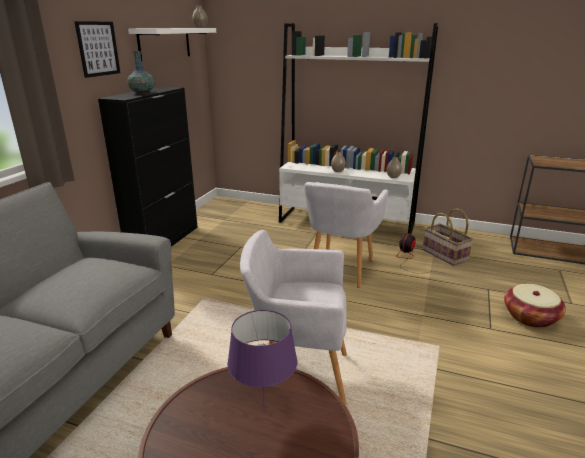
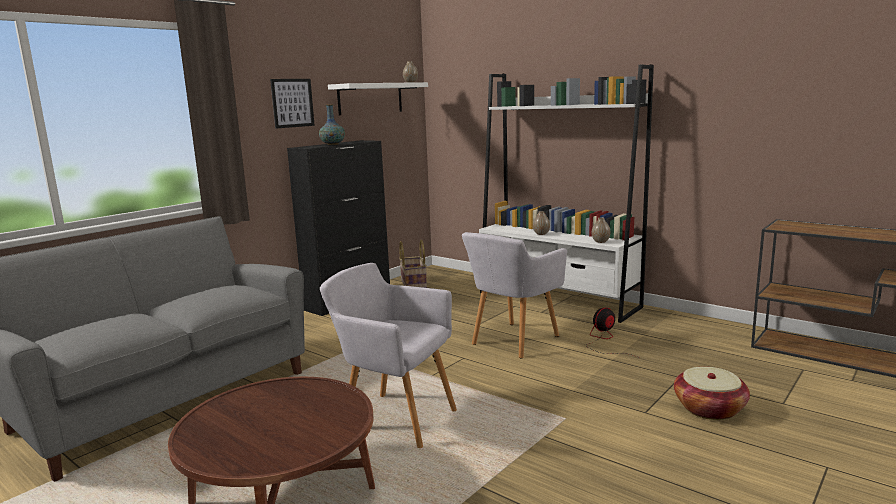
camera: 20 degrees right, 10 degrees down
purple table lamp [227,310,297,410] -> none
basket [422,208,473,266] -> basket moved to [399,240,427,288]

